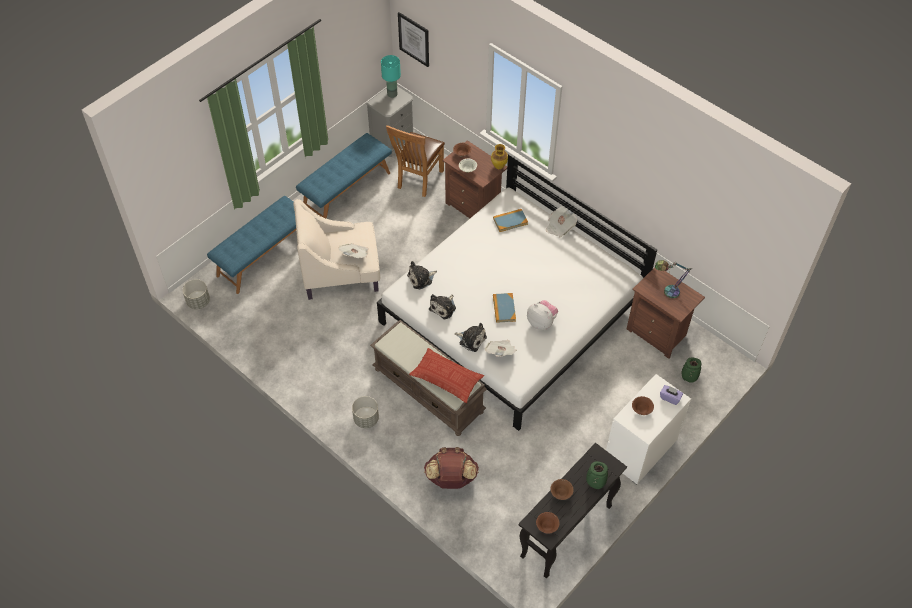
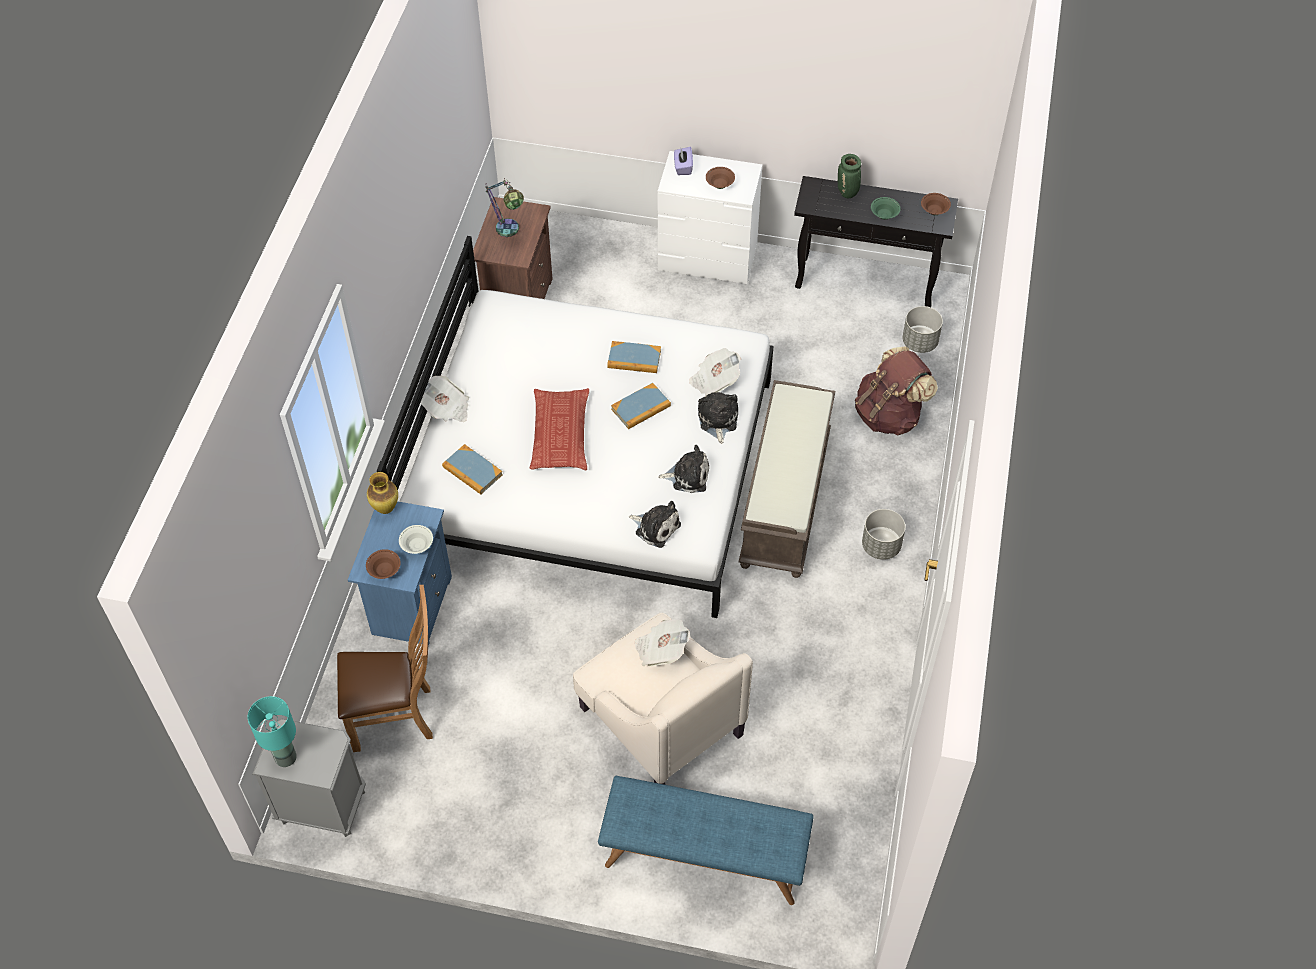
camera: 120 degrees left, 0 degrees up
grey planter [182,279,210,309] -> grey planter moved to [903,306,943,353]
blue bench [296,133,392,219] -> none
picture [398,12,429,67] -> none
pillow [409,348,484,403] -> pillow moved to [530,388,589,471]
brown nightstand [443,140,507,218] -> blue nightstand [348,501,452,646]
plush toy [527,300,558,330] -> book [607,341,661,373]
brown bowl [551,479,574,500] -> green bowl [871,197,901,220]
green vase [682,357,702,383] -> none

